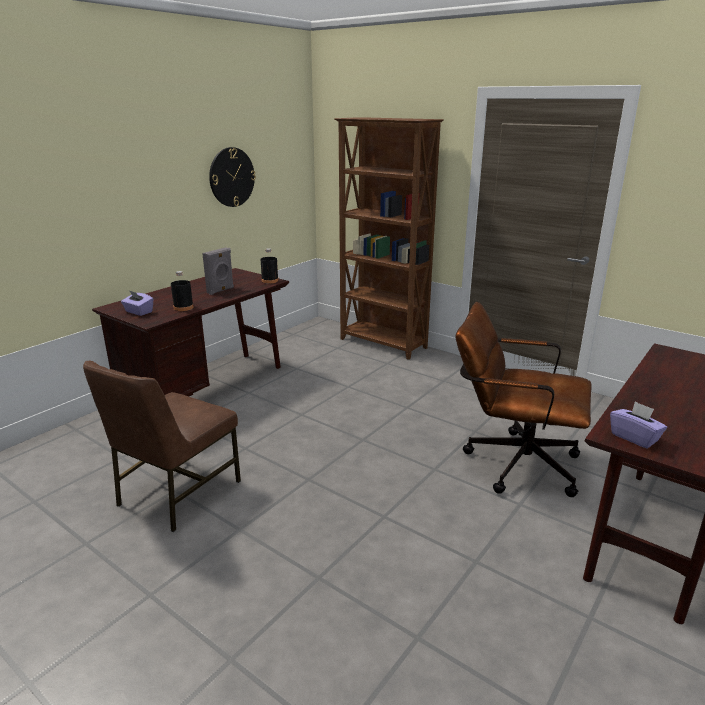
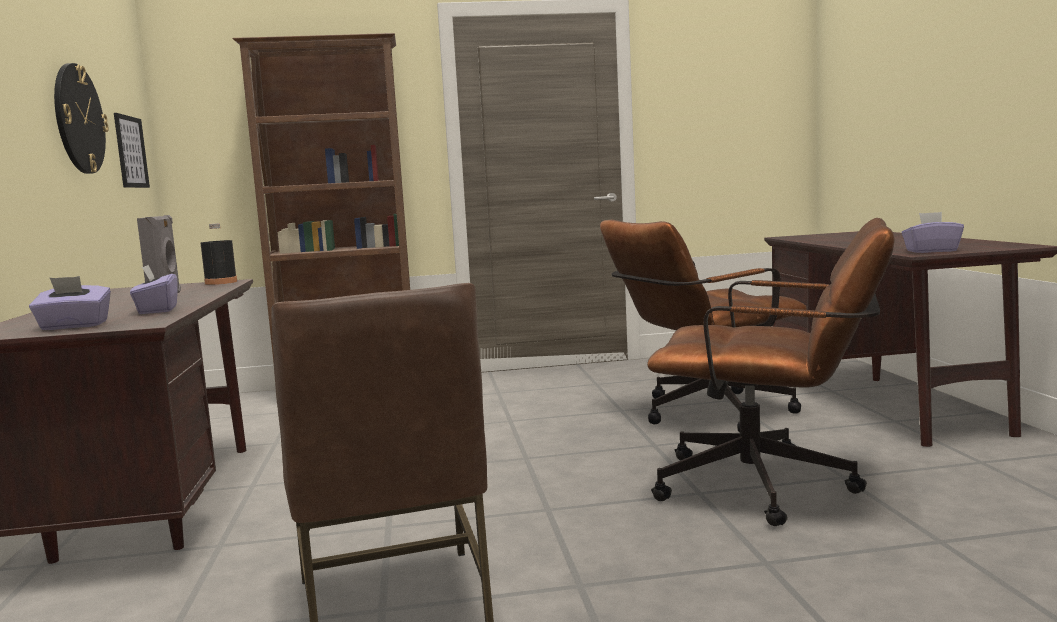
camera: 45 degrees left, 15 degrees down
black bottle [171,271,194,311] -> purple tissue box [130,265,178,314]
none -> picture [114,113,150,188]
none -> brown office chair [647,218,895,526]

